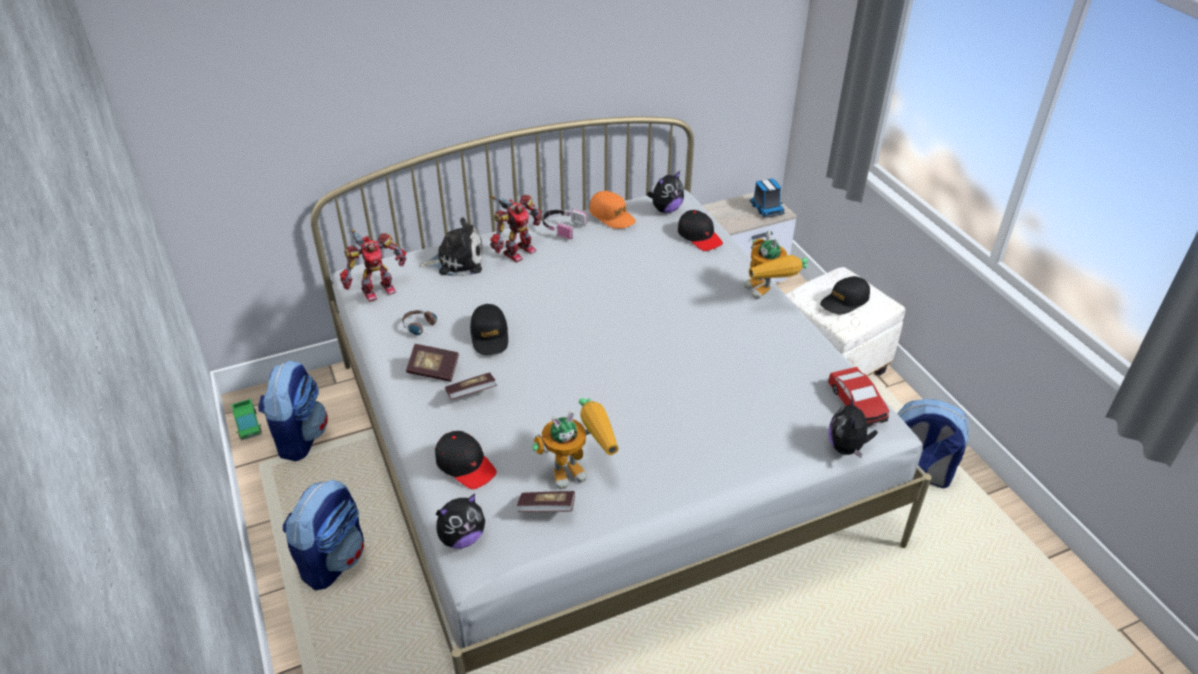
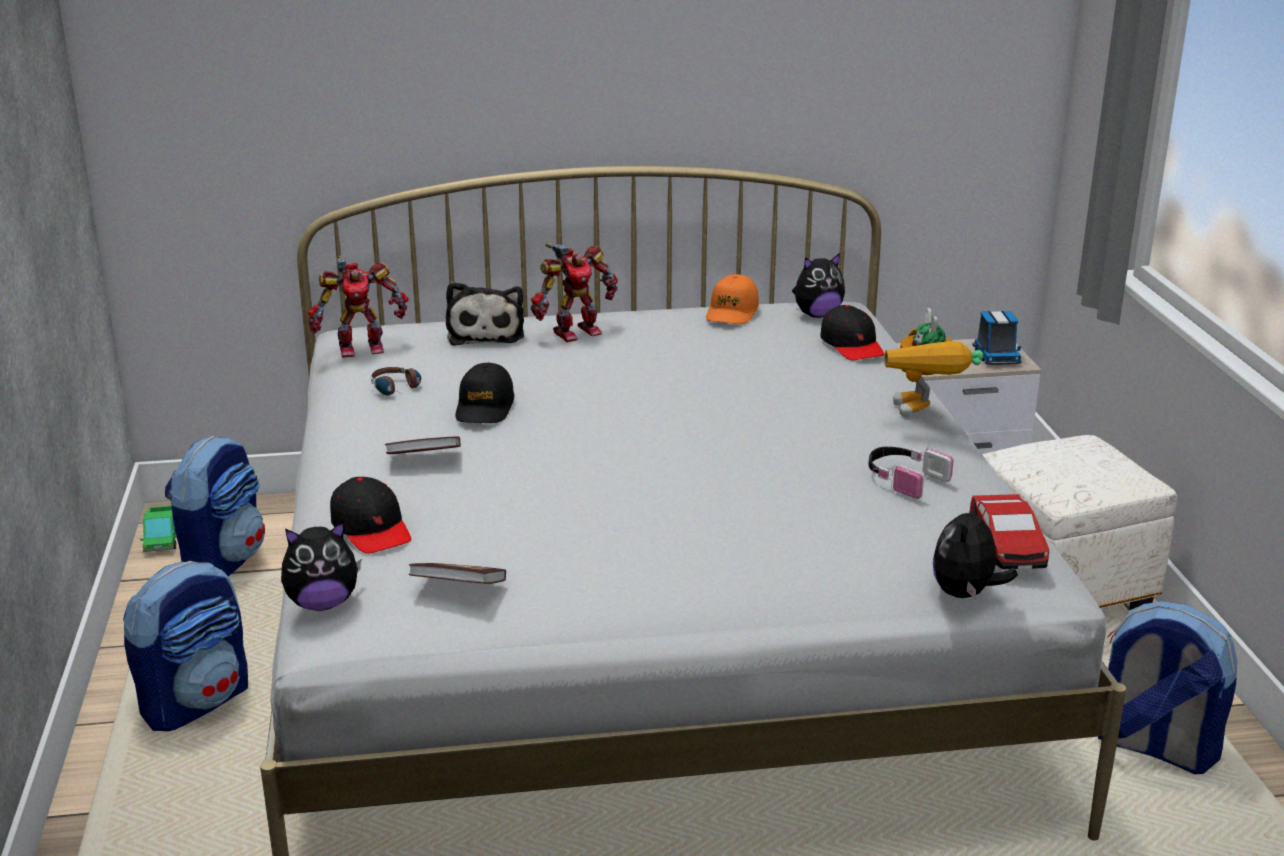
camera: 15 degrees right, 15 degrees down
book [406,344,459,382] -> none
plush toy [419,217,483,276] -> plush toy turned 75 degrees clockwise [446,282,524,346]
toy robot [532,398,619,490] -> none
headphones [543,209,587,240] -> headphones moved to [869,447,954,499]
orange cap [589,191,636,229] -> orange cap turned 45 degrees clockwise [706,274,759,324]
black cap [820,276,870,314] -> none

